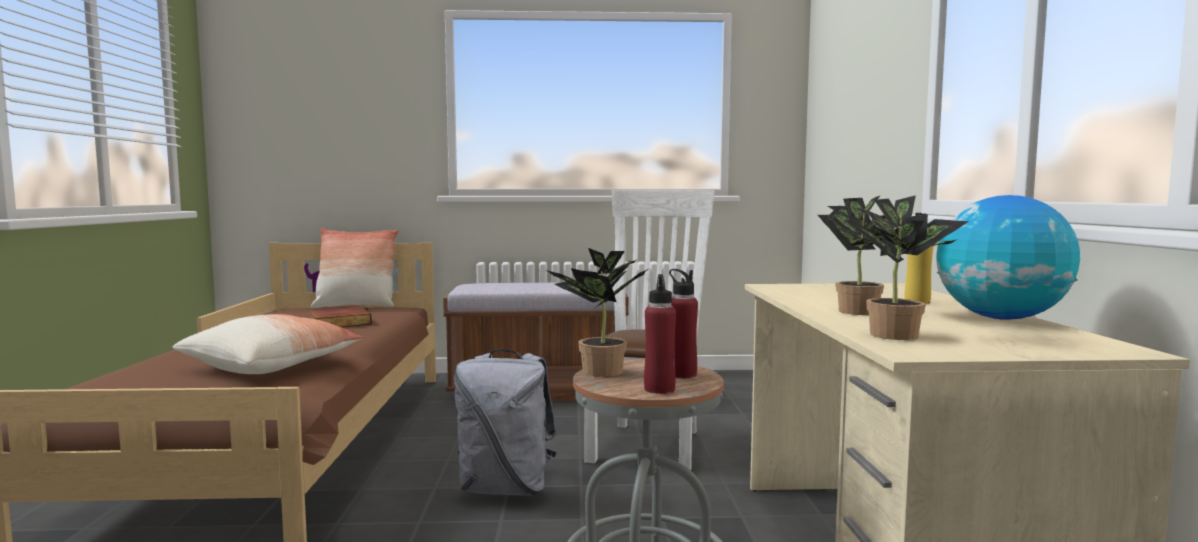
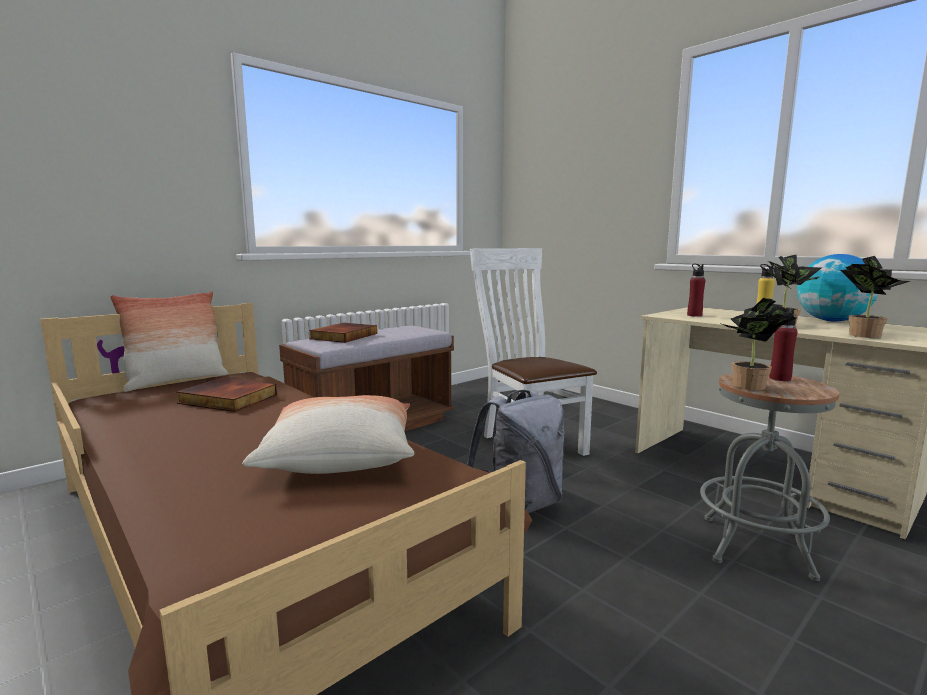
camera: 40 degrees left, 5 degrees up
red bottle [644,274,676,394] -> red bottle moved to [687,264,705,317]
none -> book [309,323,377,343]

